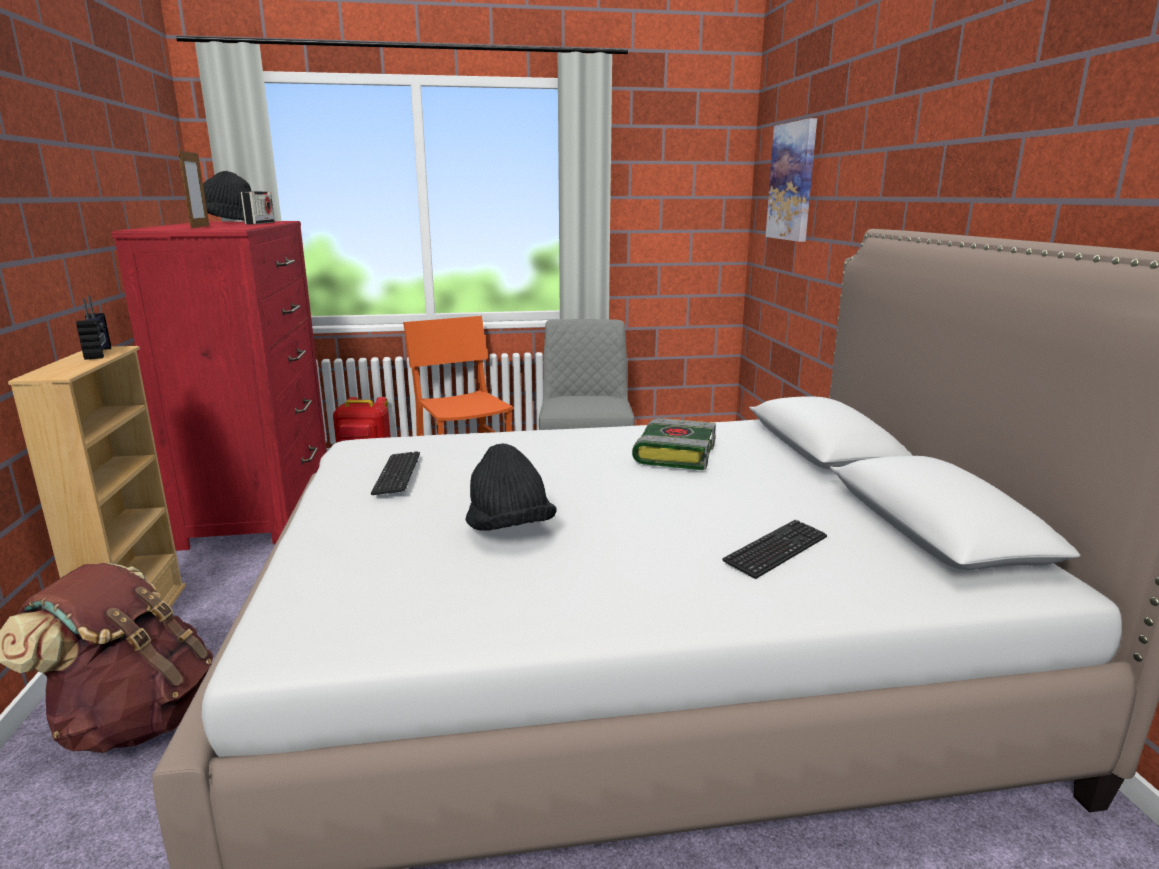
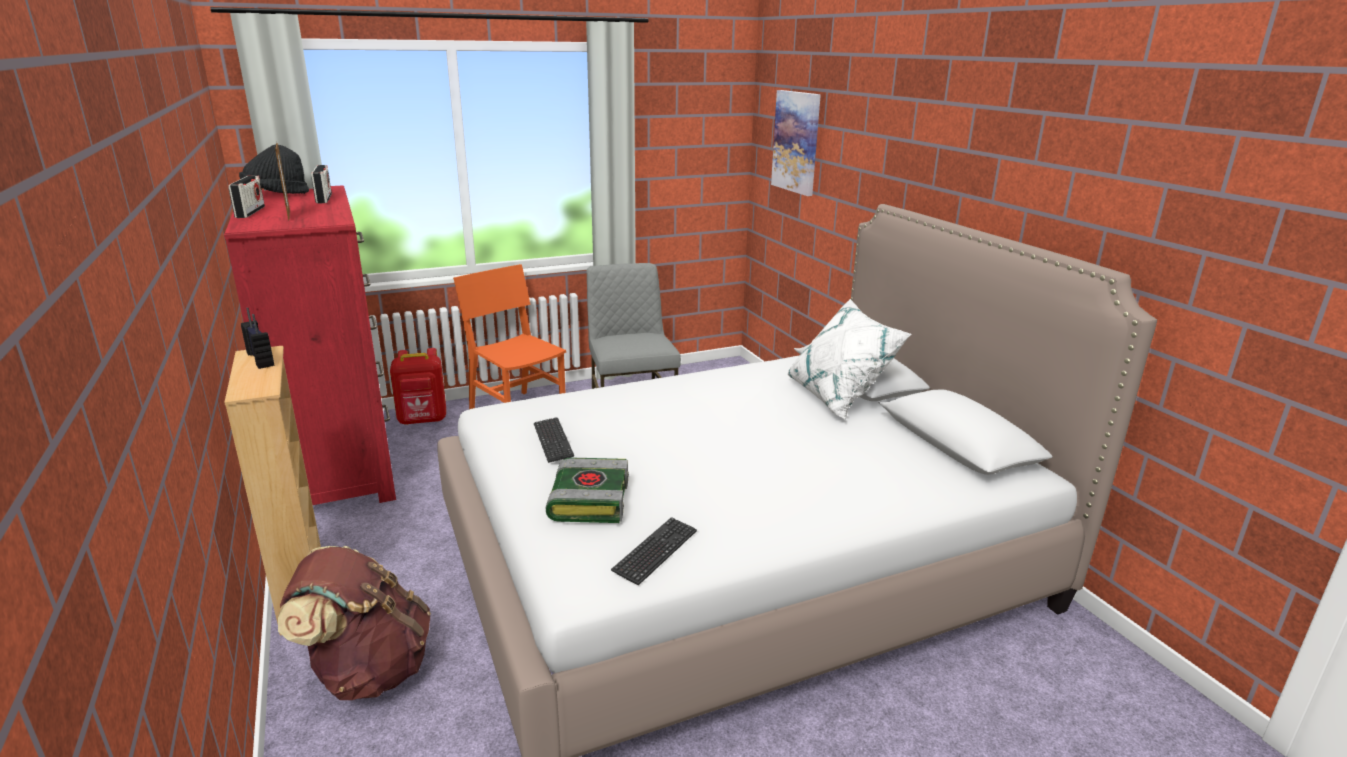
camera: 15 degrees left, 5 degrees up
black hat [465,443,556,531] -> none
book [632,418,716,470] -> book moved to [545,457,629,523]
keyboard [722,520,827,579] -> keyboard moved to [611,518,697,585]
none -> radio [228,175,265,218]
none -> white pillow [787,299,912,420]

